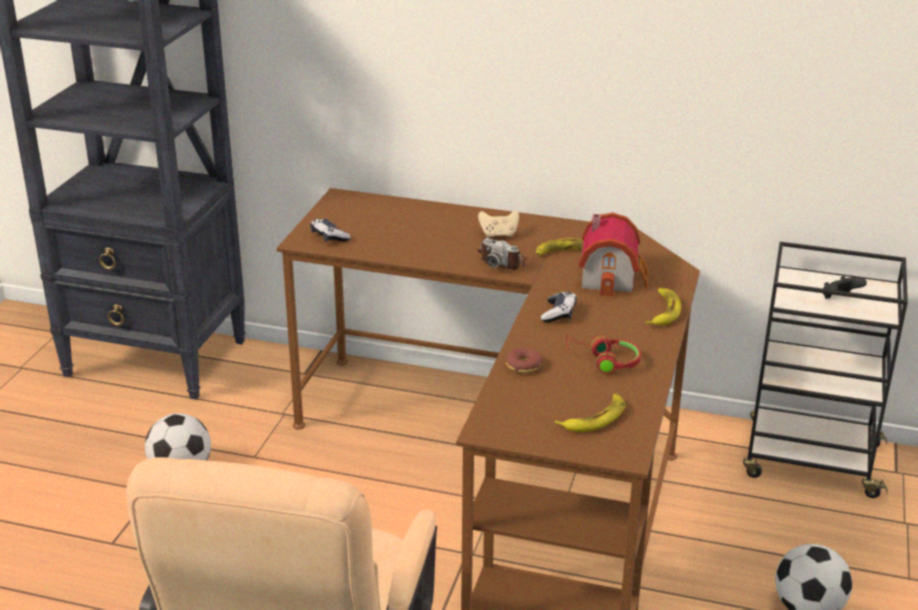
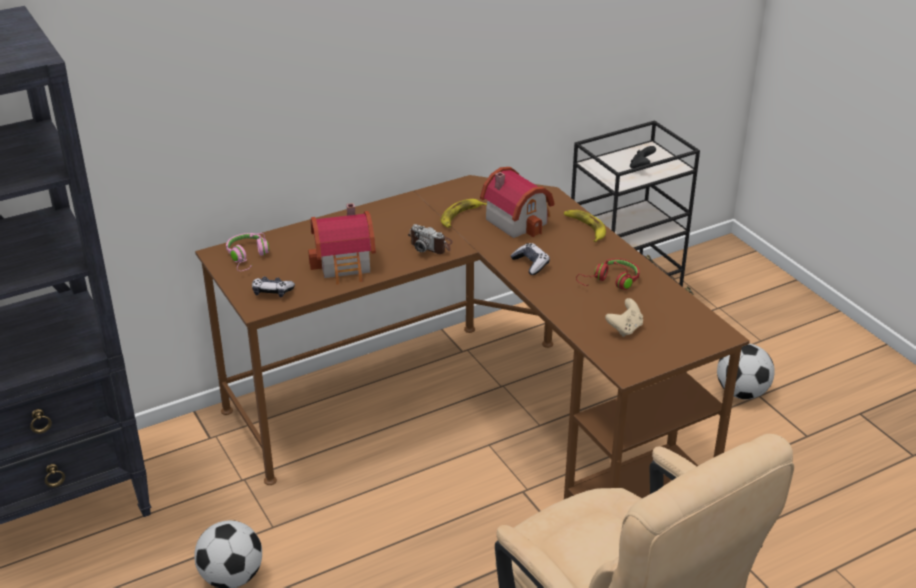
camera: 45 degrees left, 5 degrees up
beige game controller [478,210,519,238] -> beige game controller moved to [605,298,643,337]
camera [478,238,526,270] -> camera turned 45 degrees clockwise [408,224,453,254]
donut [505,348,542,373] -> none
banana [554,393,625,432] -> none
none -> pink headphones [226,233,269,271]
none -> toy house [308,203,376,285]

